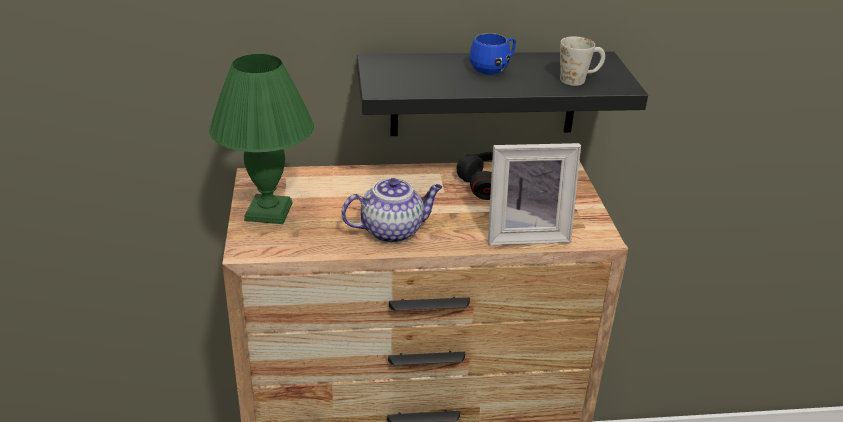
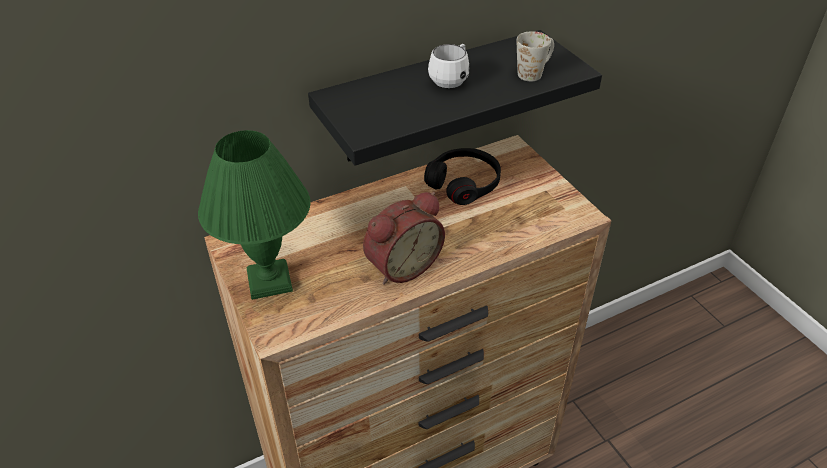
camera: 20 degrees left, 10 degrees up
teapot [341,178,442,243] -> alarm clock [363,192,445,285]
blue mug [469,33,516,75] -> white mug [428,44,470,88]
picture frame [488,143,581,245] -> none

